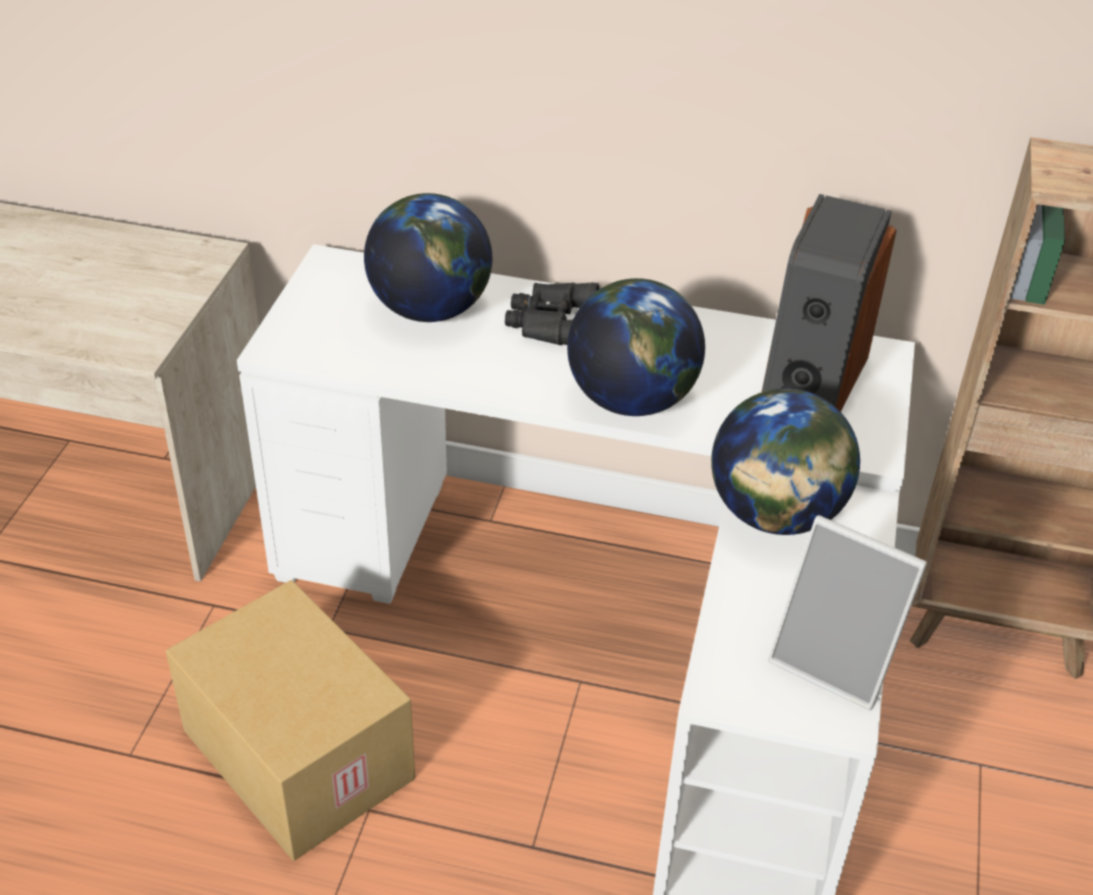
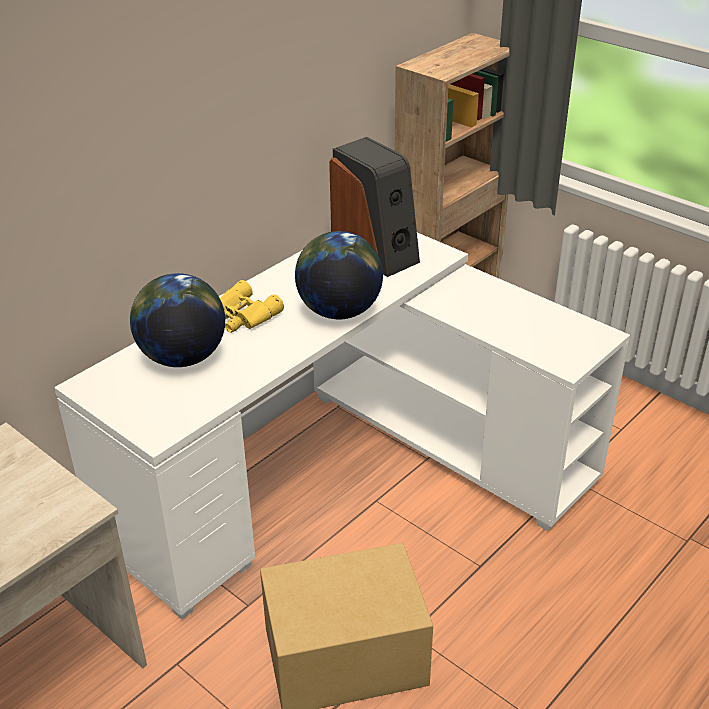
camera: 60 degrees left, 5 degrees down
black binoculars [505,283,599,345] -> yellow binoculars [220,280,284,333]
globe [711,388,860,535] -> none
picture frame [768,515,927,710] -> none

